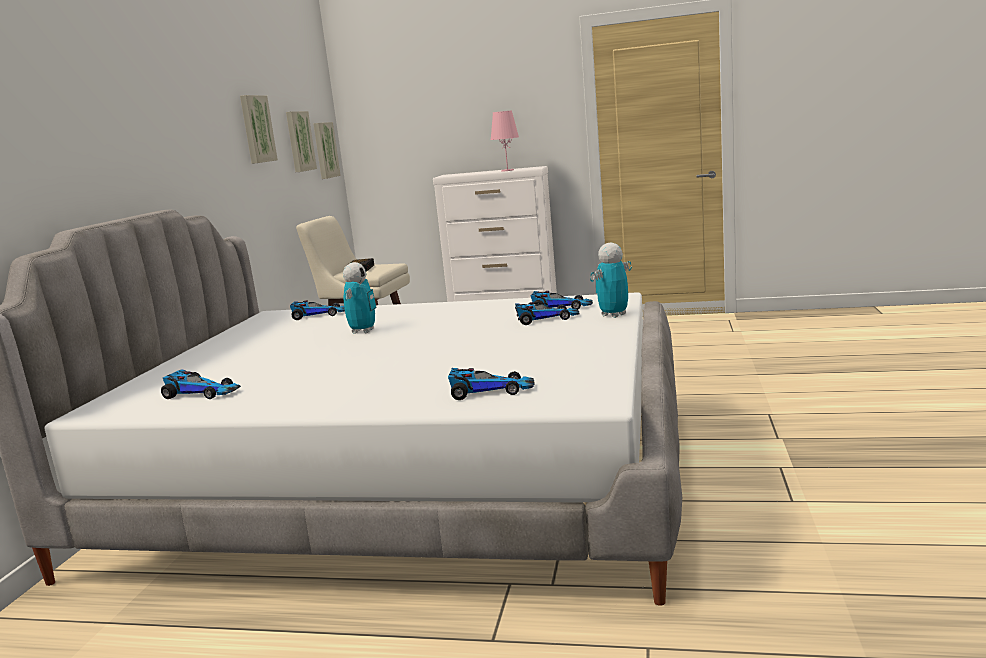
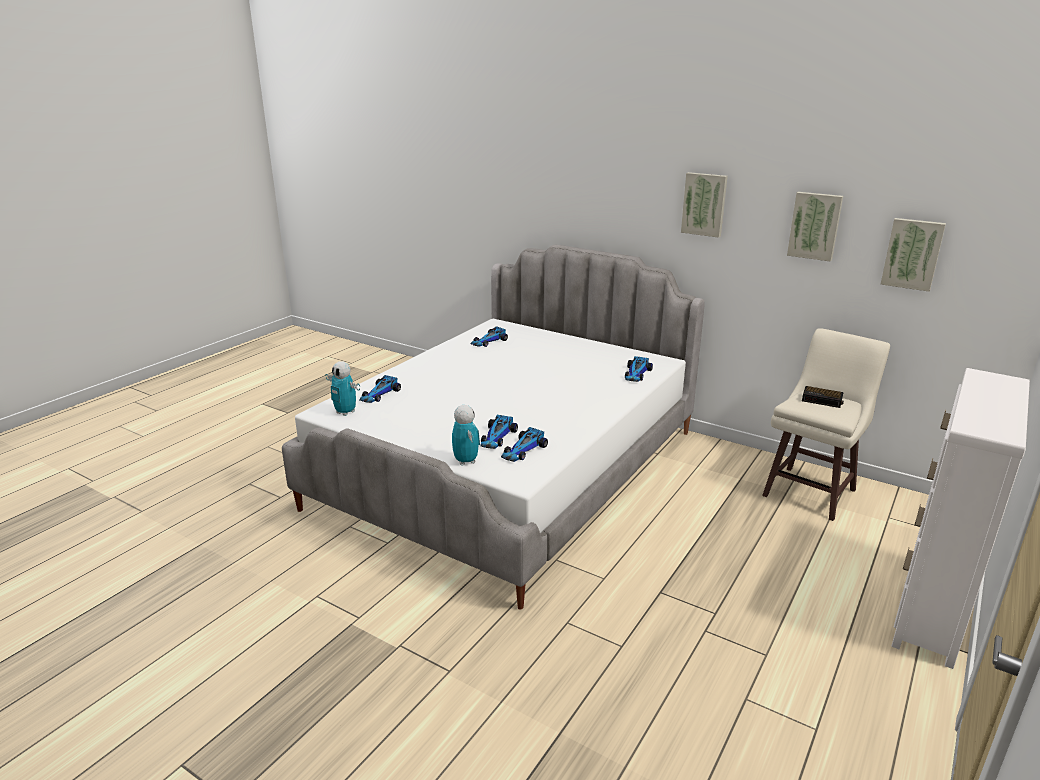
camera: 110 degrees right, 10 degrees up
picture [313,122,341,179] -> picture moved to [681,172,728,238]
toy robot [343,262,376,334] -> toy robot moved to [325,361,360,416]
pink table lamp [490,110,519,171] -> none

